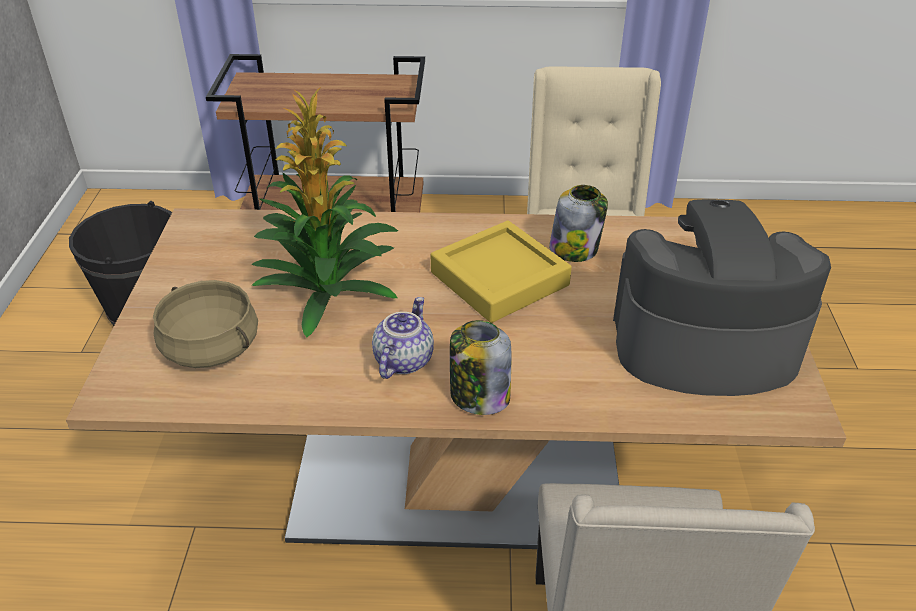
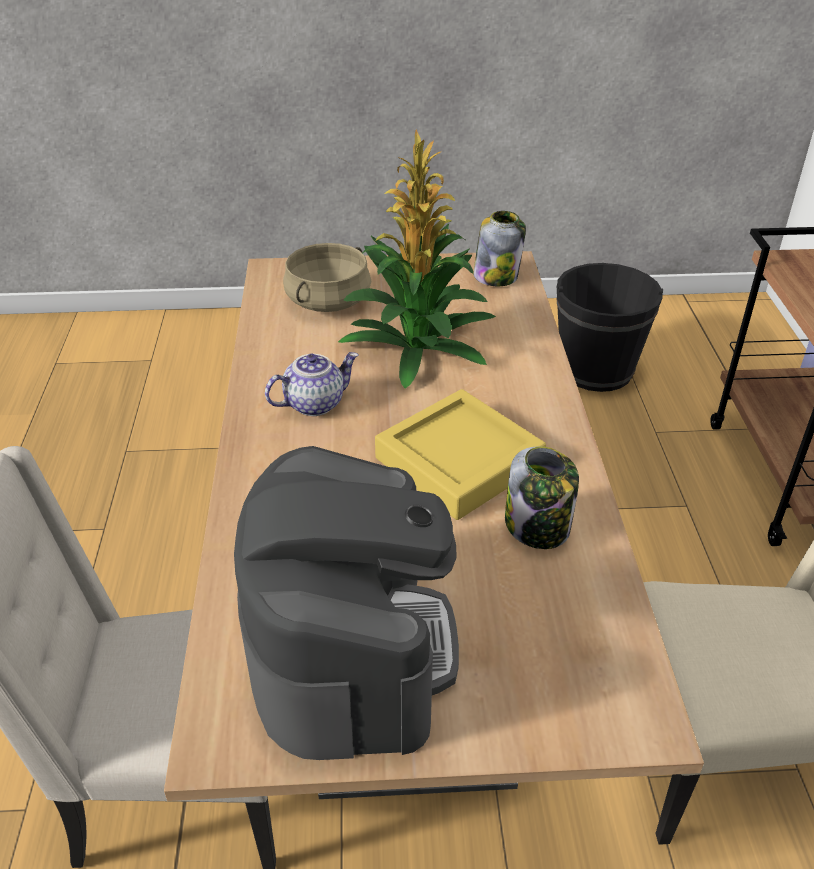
camera: 85 degrees right, 0 degrees up
teapot [372,297,434,379] -> teapot turned 45 degrees counterclockwise [265,352,359,416]
jar [450,320,511,415] -> jar moved to [473,211,526,286]

